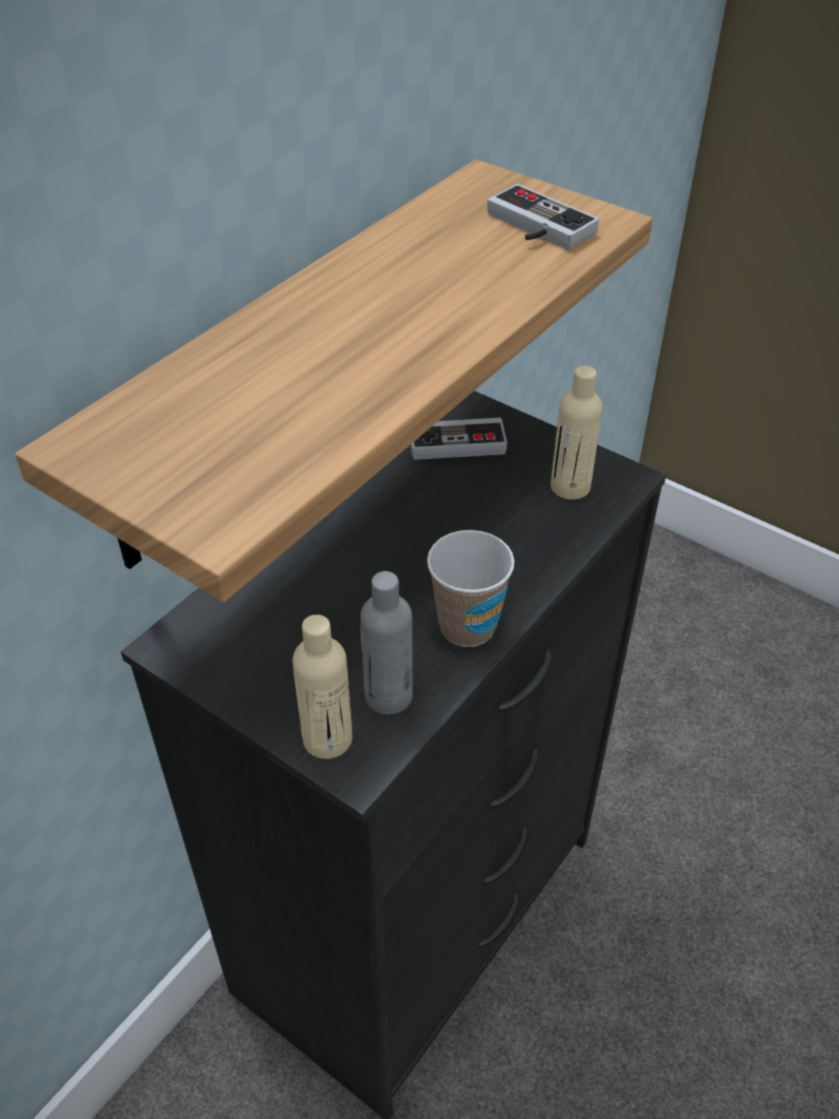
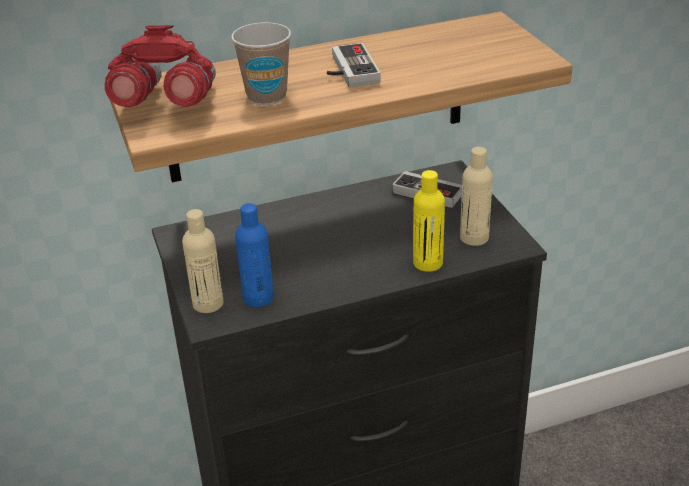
camera: 35 degrees right, 10 degrees down
grey bottle [360,571,413,714] -> blue bottle [235,203,274,307]
cup [427,530,515,647] -> cup moved to [231,22,291,105]
game controller [487,184,599,250] -> game controller moved to [327,43,381,87]
none -> red binoculars [105,25,216,107]
none -> yellow bottle [413,170,445,272]

